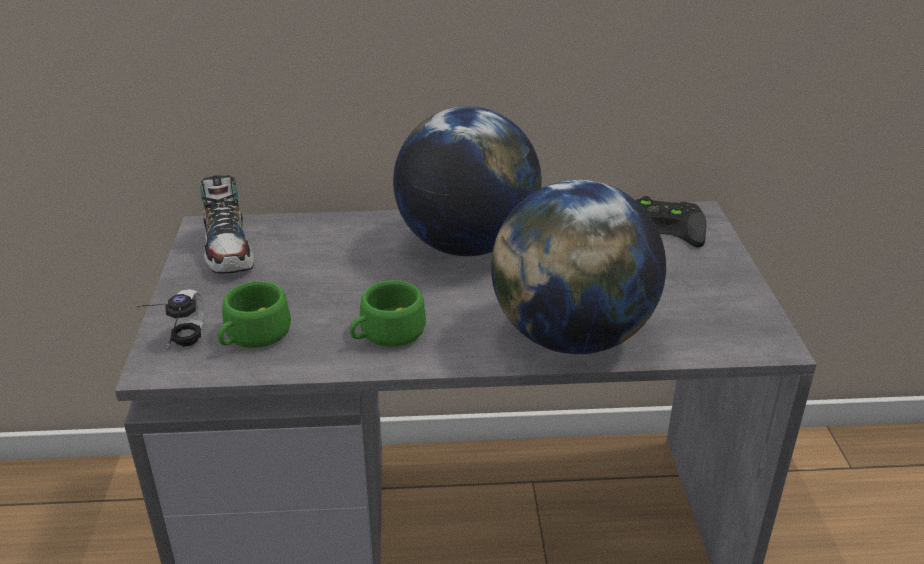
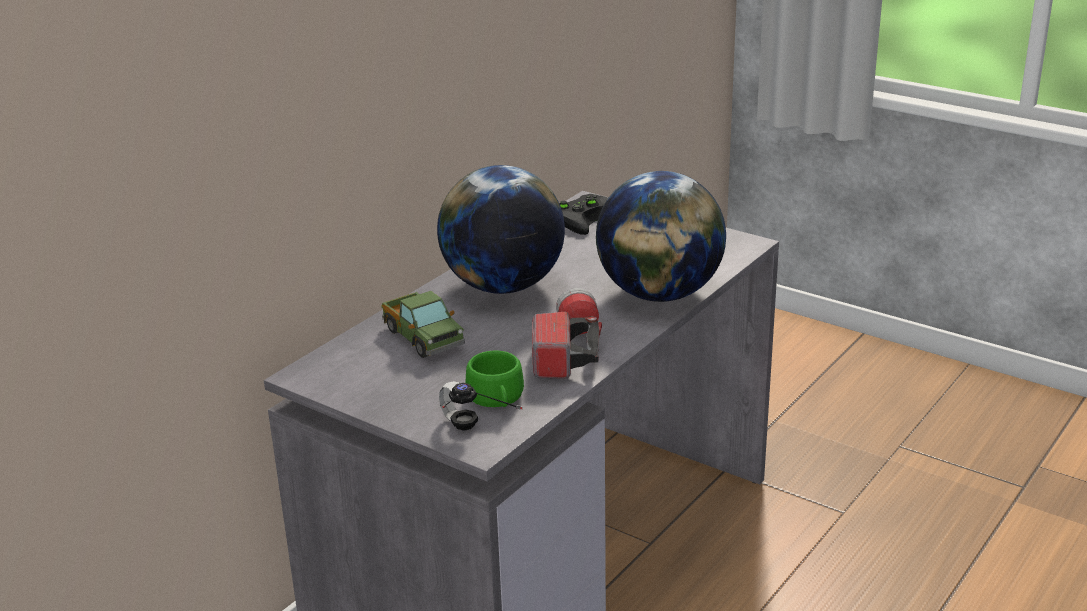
camera: 50 degrees left, 5 degrees down
shoe [200,175,254,274] -> none
green cup [350,280,426,347] -> flashlight [532,288,602,379]
none -> toy truck [381,291,465,358]

